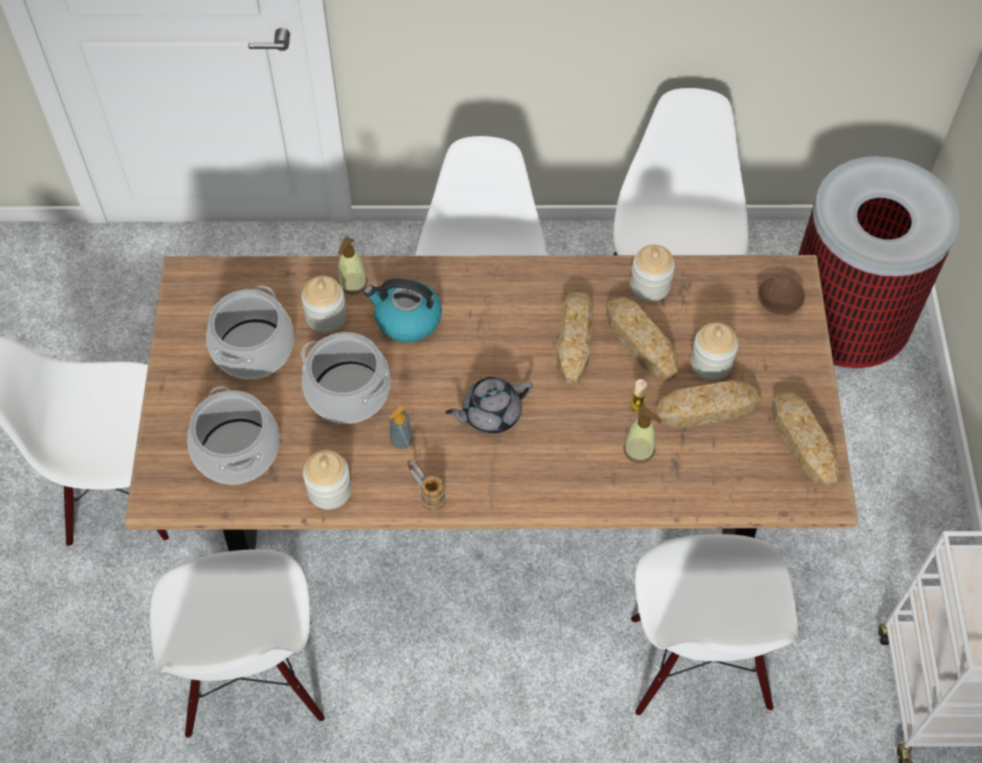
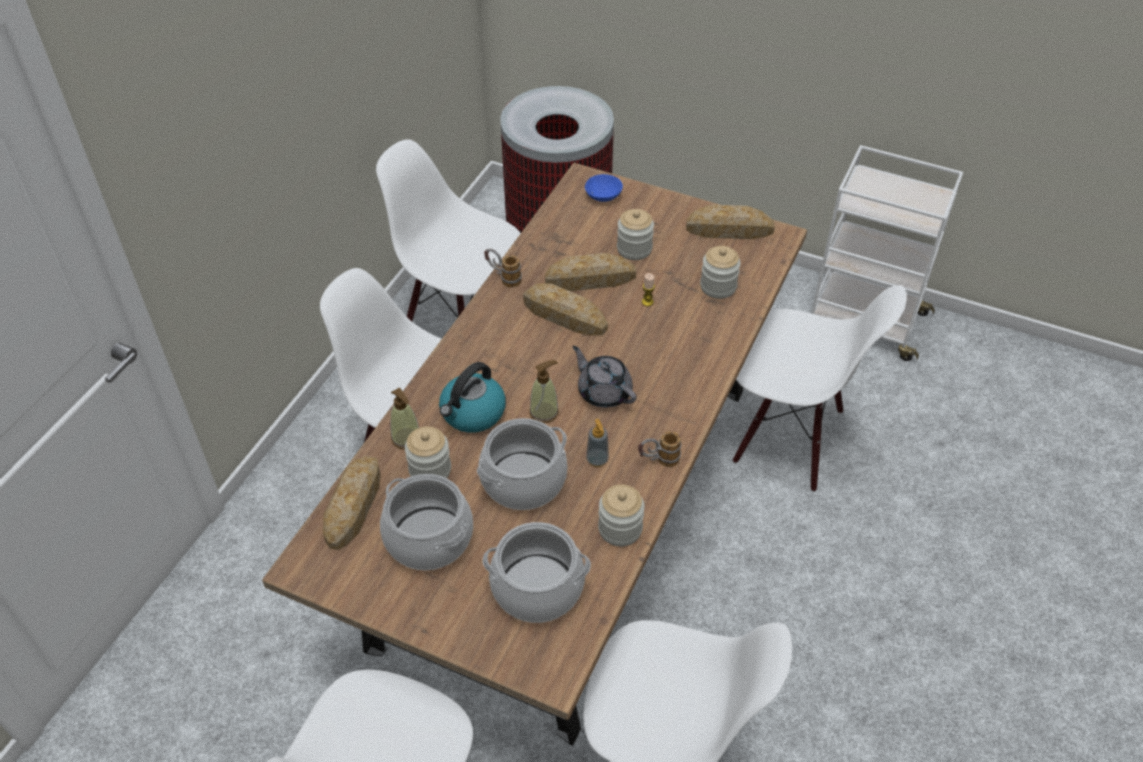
camera: 65 degrees left, 10 degrees down
grey teapot [445,377,533,434] -> grey teapot turned 135 degrees clockwise [572,346,637,408]
soap dispenser [623,407,662,463] -> soap dispenser moved to [529,360,559,423]
jar [630,245,675,302] -> jar moved to [700,246,741,299]
bread [655,380,762,428] -> bread moved to [323,456,381,550]
brown bowl [758,277,805,315] -> blue bowl [585,174,623,202]
none -> mug [484,249,522,287]

